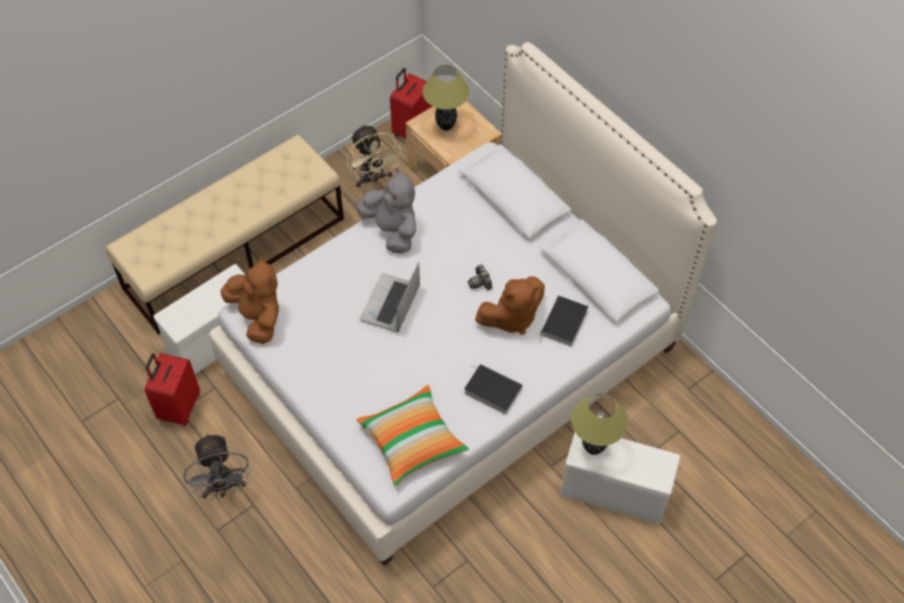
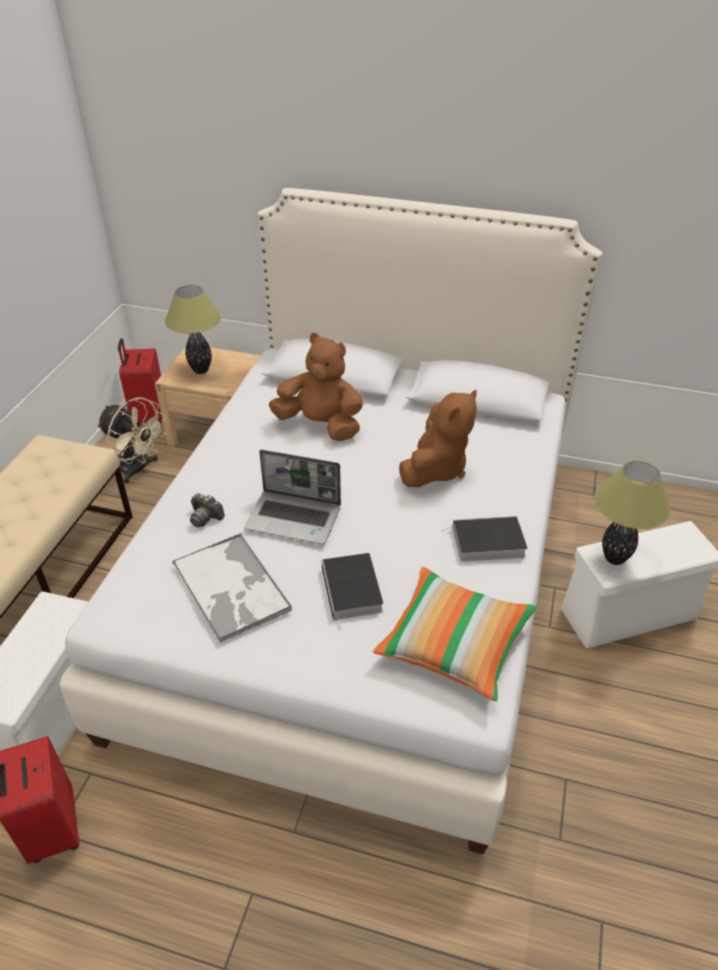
camera: 35 degrees left, 15 degrees down
grey fan [183,433,251,499] -> none
brown plush toy [220,256,279,344] -> brown plush toy moved to [269,333,363,441]
grey plush toy [356,168,416,254] -> none
laptop [360,262,420,332] -> laptop turned 60 degrees counterclockwise [244,450,341,544]
camera [468,265,492,290] -> camera moved to [190,493,225,527]
book [539,296,588,347] -> book moved to [322,553,383,630]
none -> tray [173,533,292,642]

